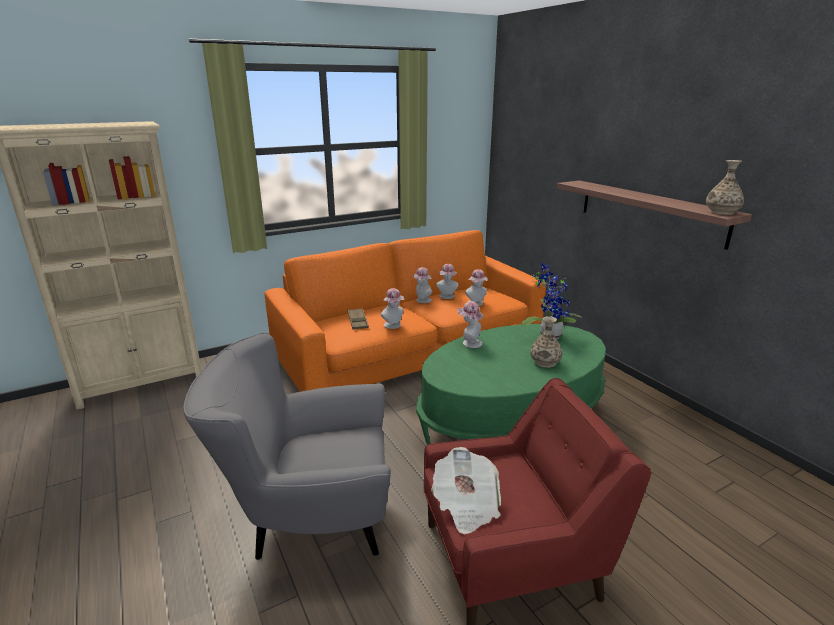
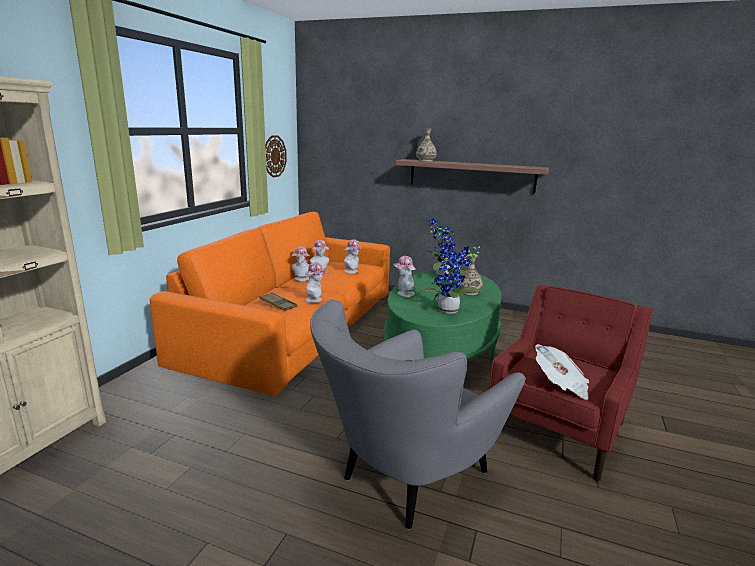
camera: 40 degrees left, 5 degrees down
vase [706,160,744,215] -> vase moved to [416,128,437,161]
none -> wall clock [265,135,287,178]
none -> potted plant [421,246,482,314]

